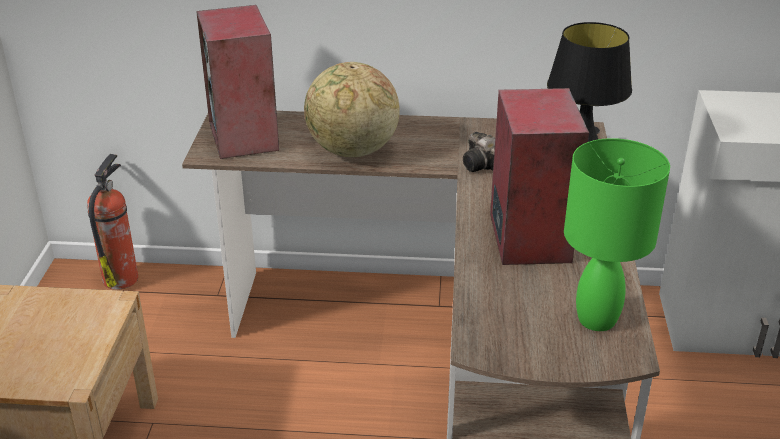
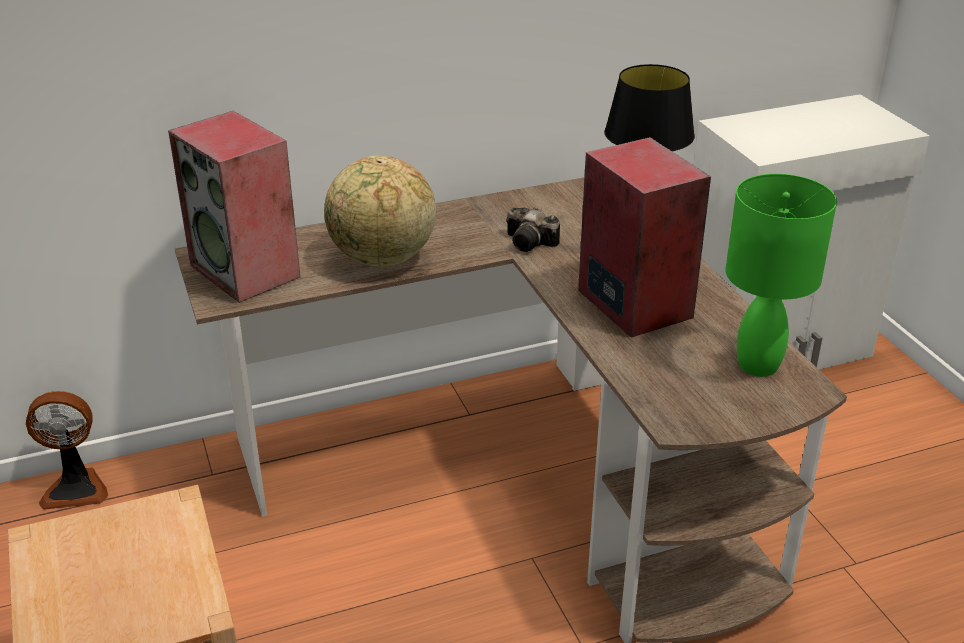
camera: 25 degrees left, 0 degrees up
fire extinguisher [87,154,138,290] -> fan [26,391,108,510]

